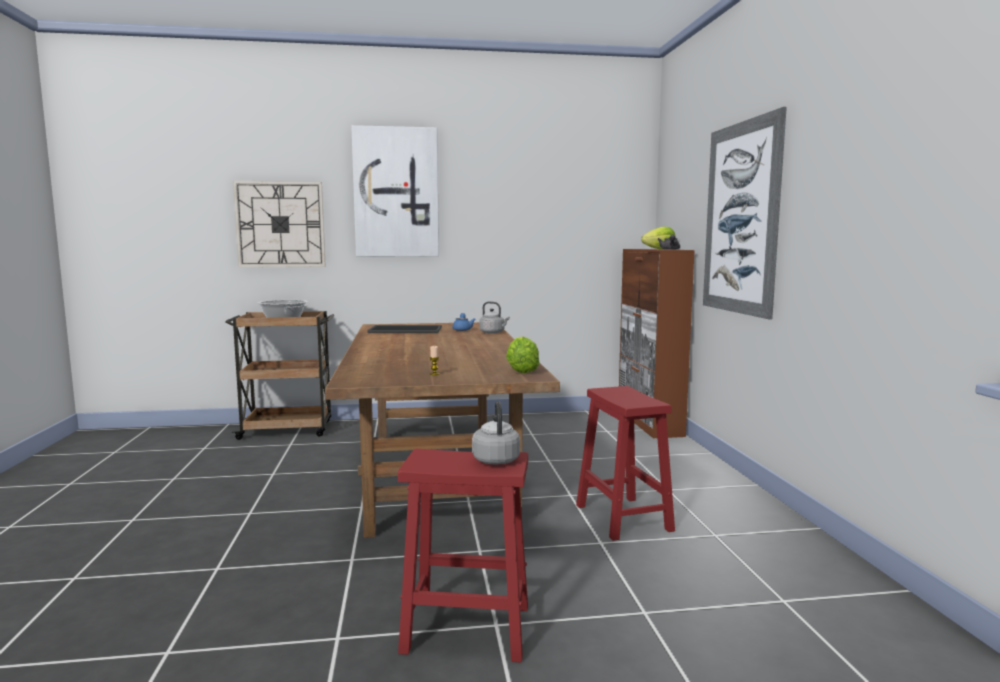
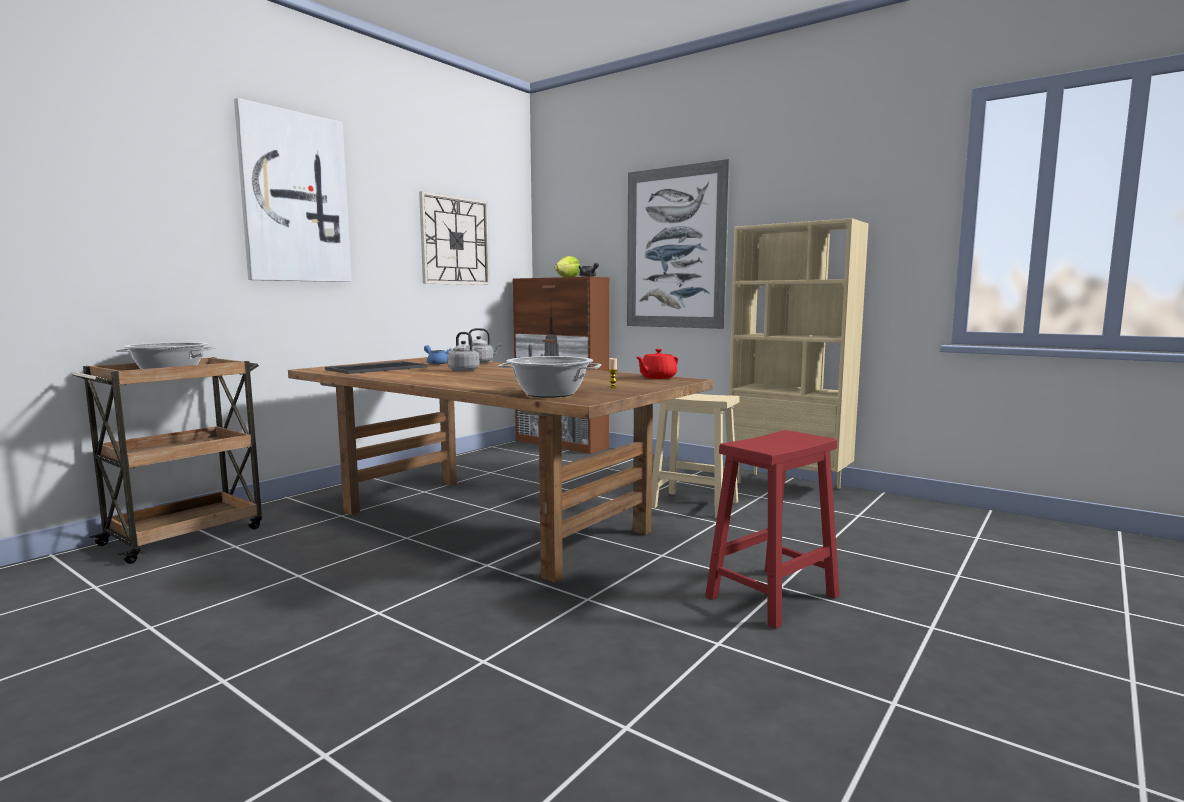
camera: 45 degrees left, 0 degrees up
wall clock [233,181,326,267] -> wall clock moved to [419,191,490,285]
grey kettle [472,401,520,464] -> grey kettle moved to [448,332,479,371]
lettuce [506,336,540,373] -> red teapot [636,349,678,379]
red stool [576,386,675,541] -> beige stool [651,394,739,518]
none -> cooking pot [498,356,601,398]
none -> beige bookcase [729,218,869,489]

